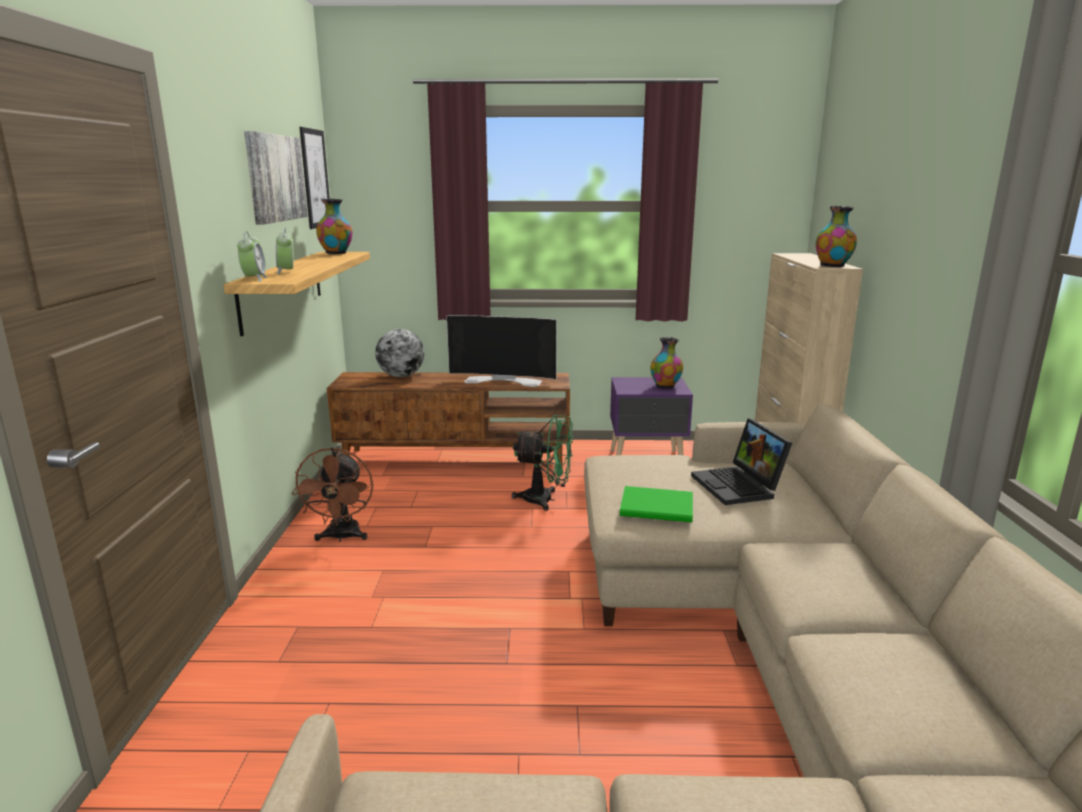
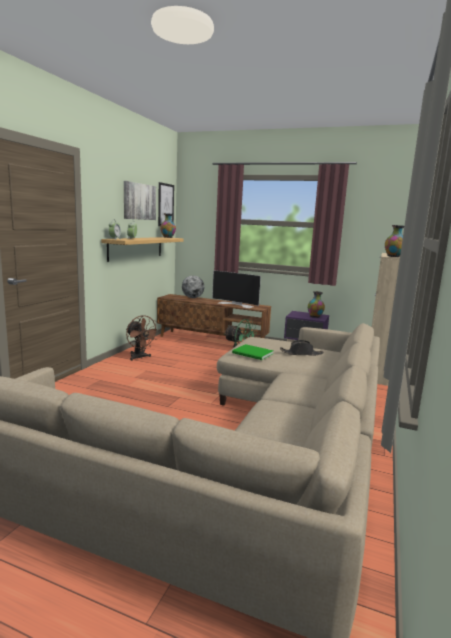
camera: 20 degrees right, 5 degrees down
brown fan [292,447,373,542] -> brown fan turned 60 degrees counterclockwise [126,315,160,361]
laptop [691,418,792,505] -> black hat [280,340,324,356]

